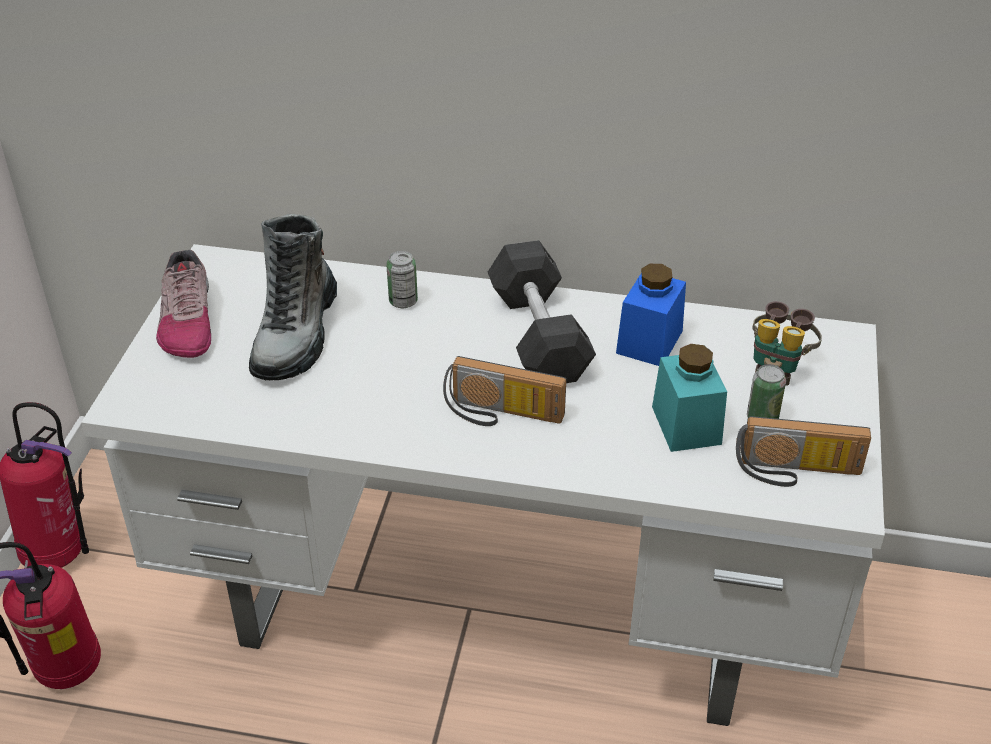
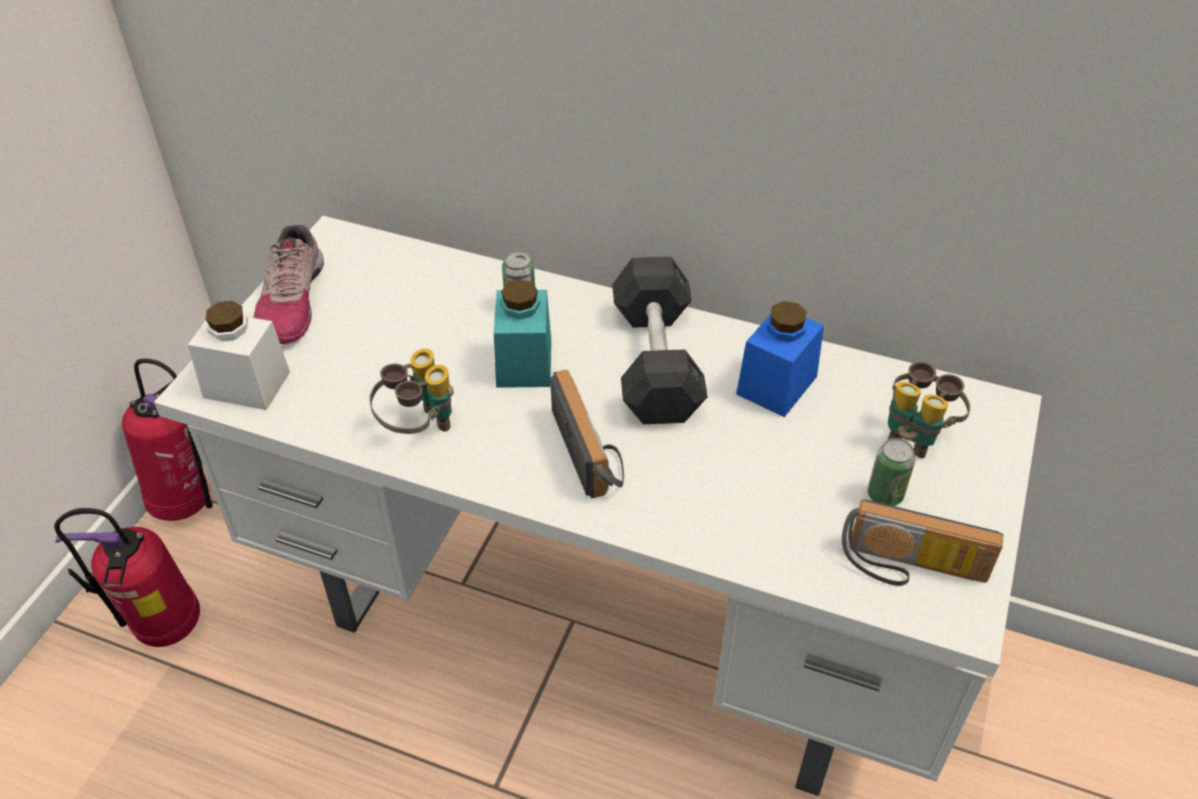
camera: 10 degrees right, 5 degrees up
boot [249,214,337,380] -> none
radio [443,356,566,426] -> radio turned 135 degrees counterclockwise [550,369,624,499]
turquoise jar [652,344,727,452] -> turquoise jar moved to [494,279,551,388]
none -> white jar [188,301,290,410]
none -> binoculars [369,349,454,434]

